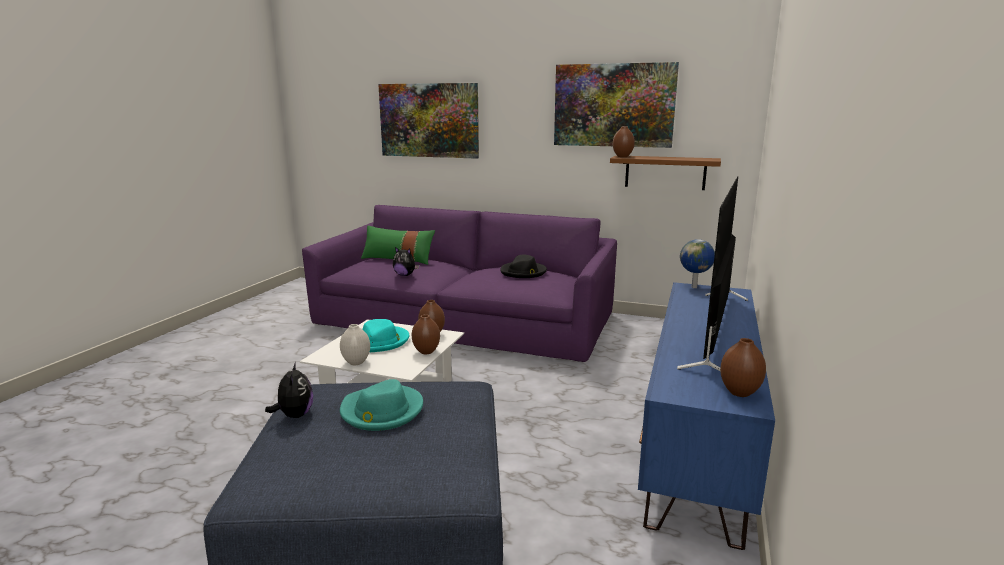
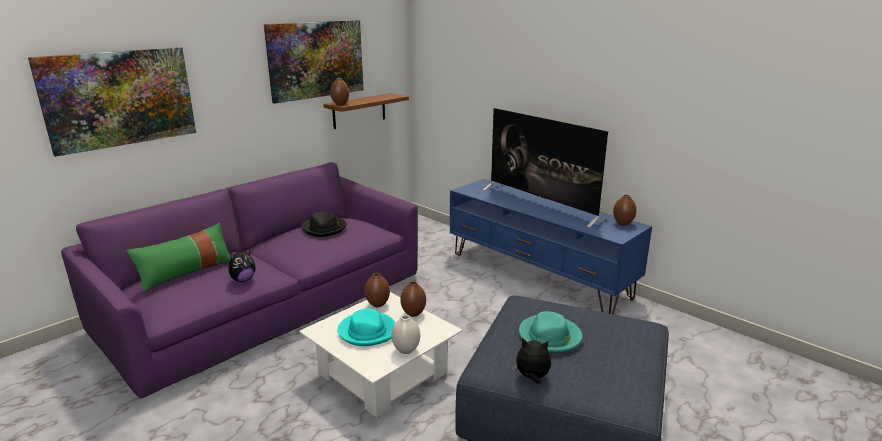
camera: 65 degrees left, 5 degrees up
globe [680,239,715,288] -> none

